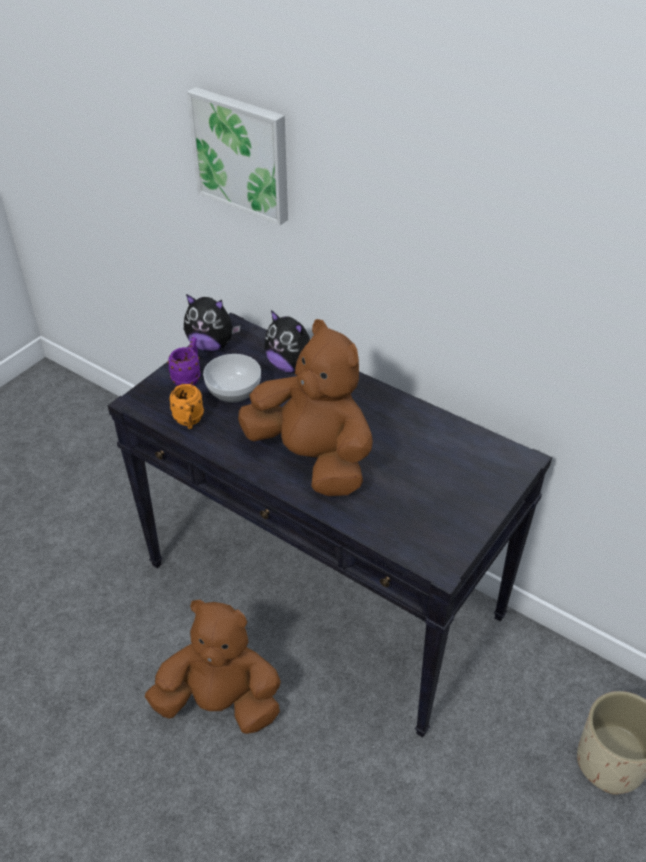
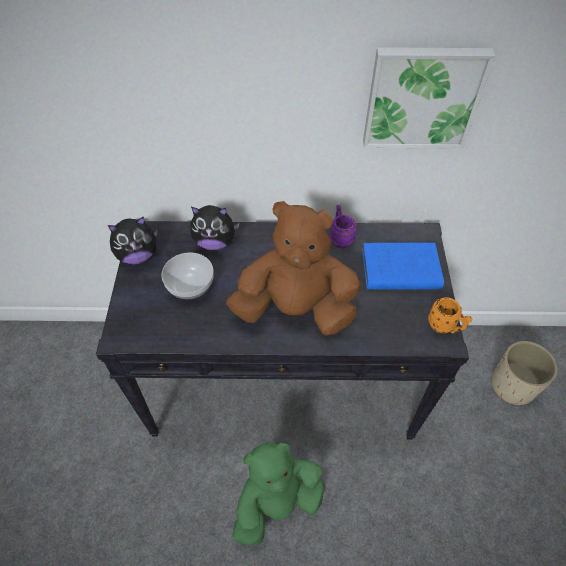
camera: 35 degrees left, 10 degrees up
brown plush toy [145,600,281,734] -> green plush toy [232,442,325,545]
purple mug [168,337,201,386] -> purple mug moved to [329,205,357,248]
orange mug [169,384,204,429] -> orange mug moved to [428,297,472,334]
picture [187,87,288,225] -> picture moved to [363,47,495,149]
none -> blue book [362,243,444,290]

